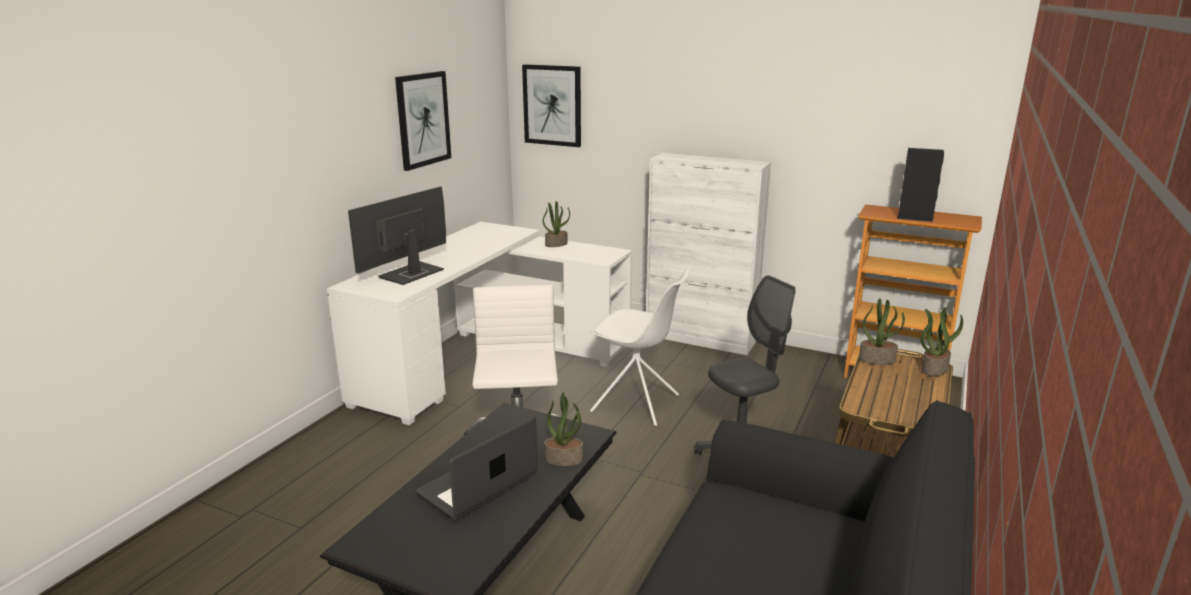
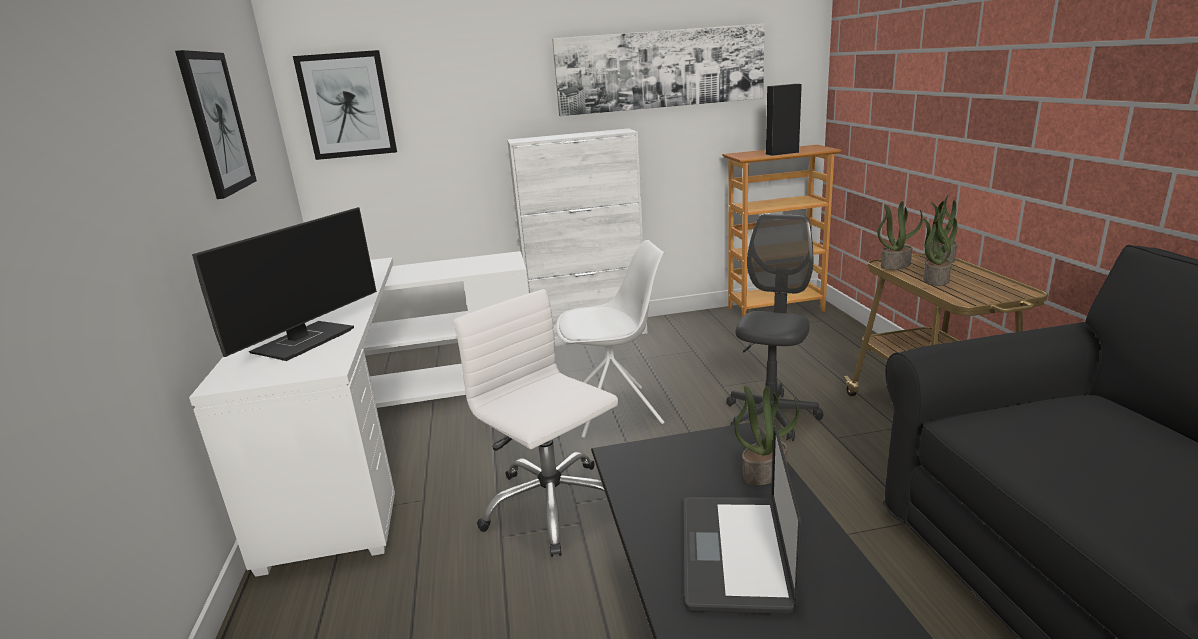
camera: 35 degrees left, 0 degrees up
monitor [348,186,446,285] -> monitor turned 150 degrees counterclockwise [192,207,377,361]
potted plant [543,201,570,247] -> potted plant moved to [922,212,957,286]
none -> picture [552,24,765,116]

